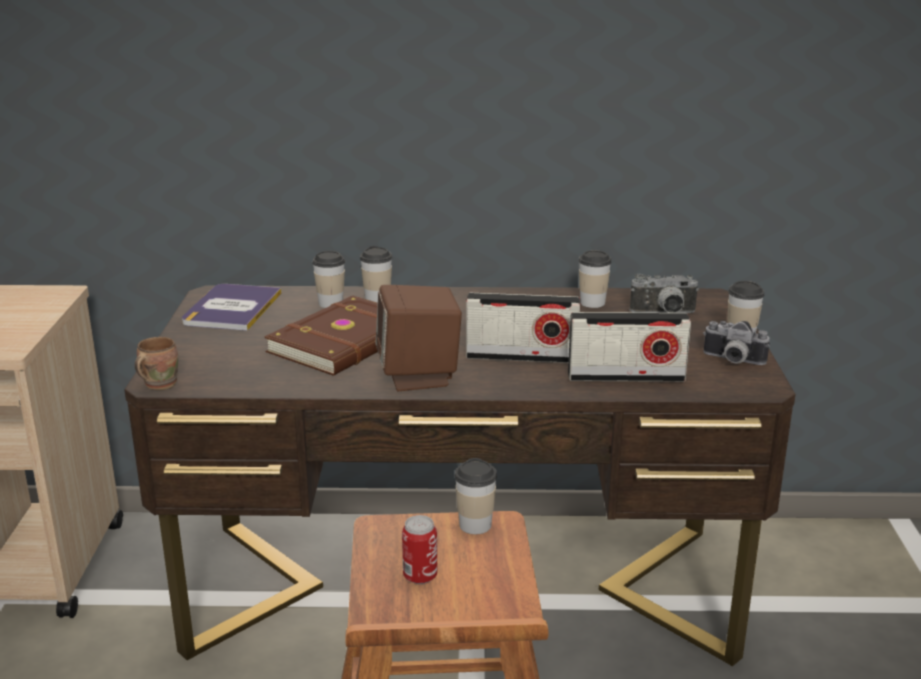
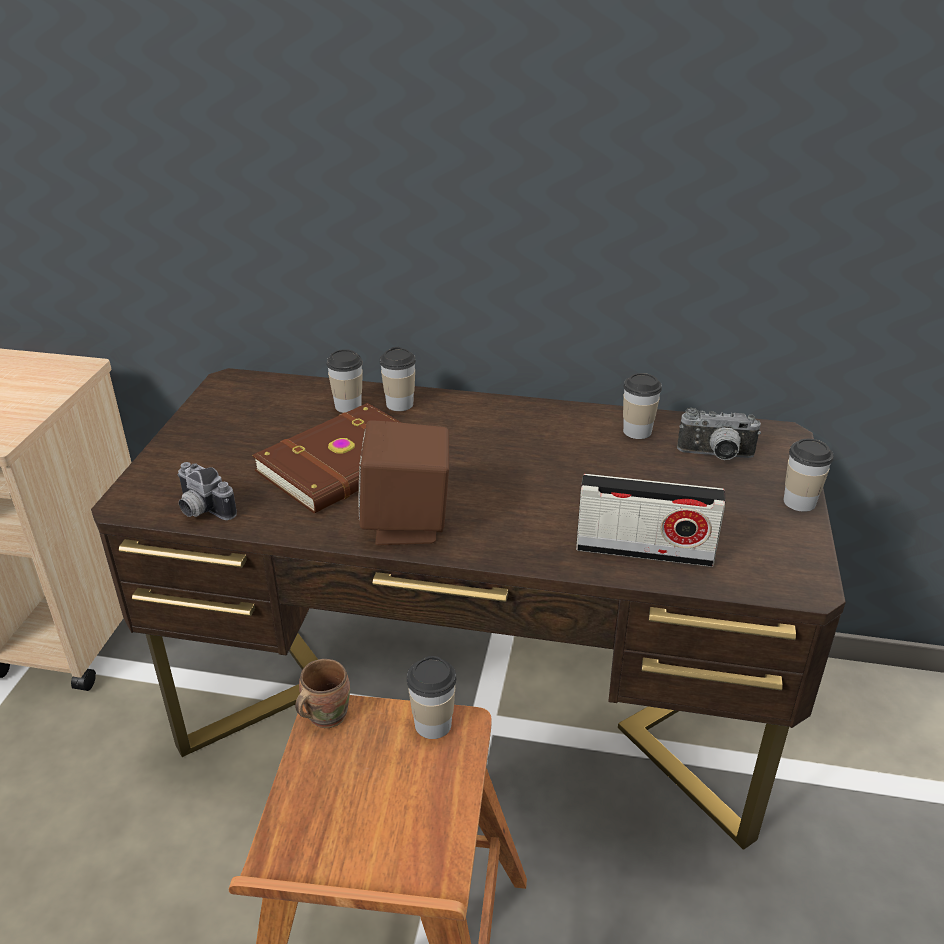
camera: 10 degrees right, 10 degrees up
brown mug [135,337,178,390] -> brown mug moved to [295,659,350,728]
book [182,284,281,331] -> none
can [402,515,437,584] -> none
radio [466,292,580,363] -> none
camera [703,321,770,365] -> camera moved to [177,462,237,520]

